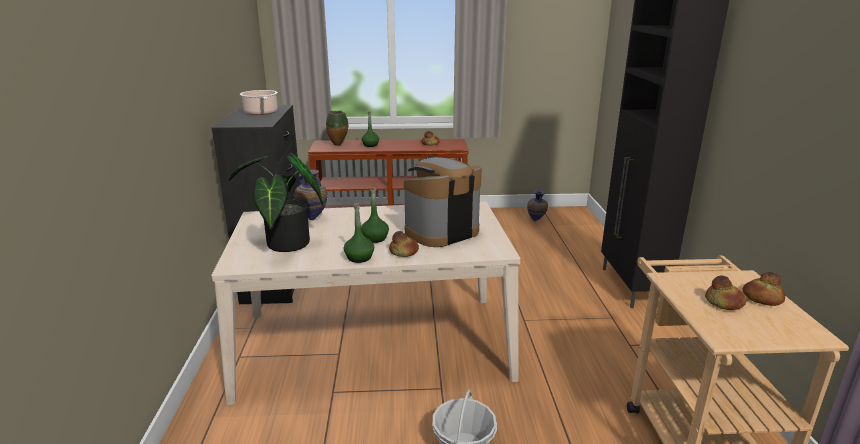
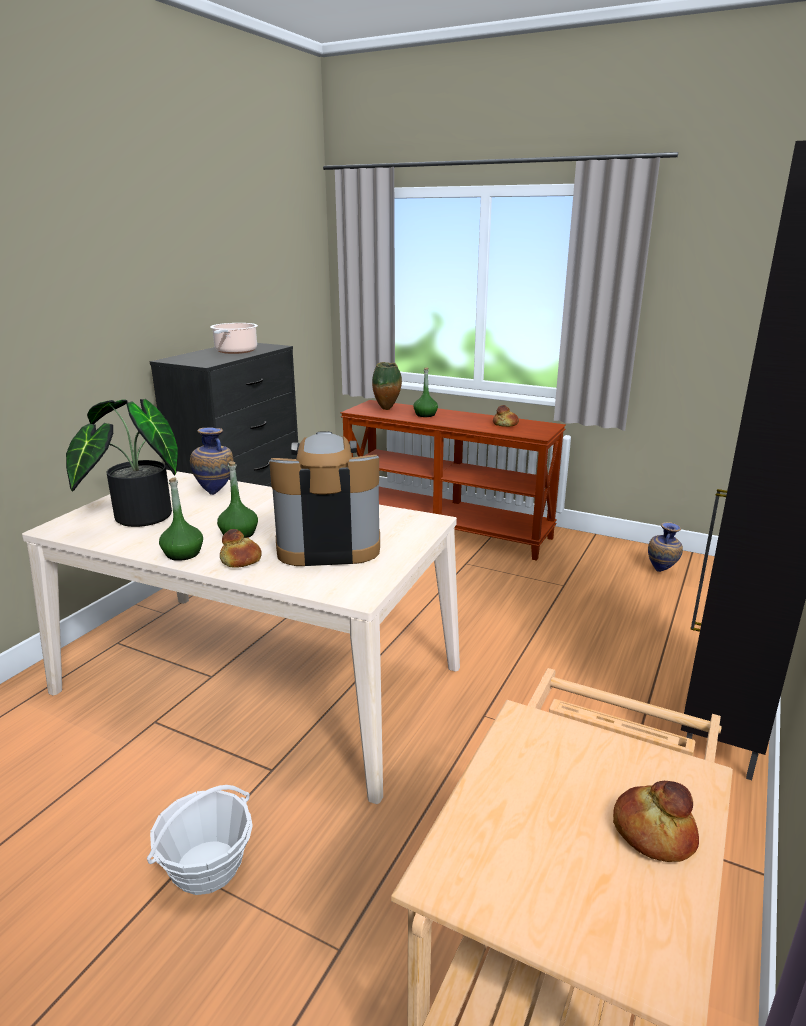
camera: 30 degrees right, 0 degrees up
bread [705,276,746,310] -> none

